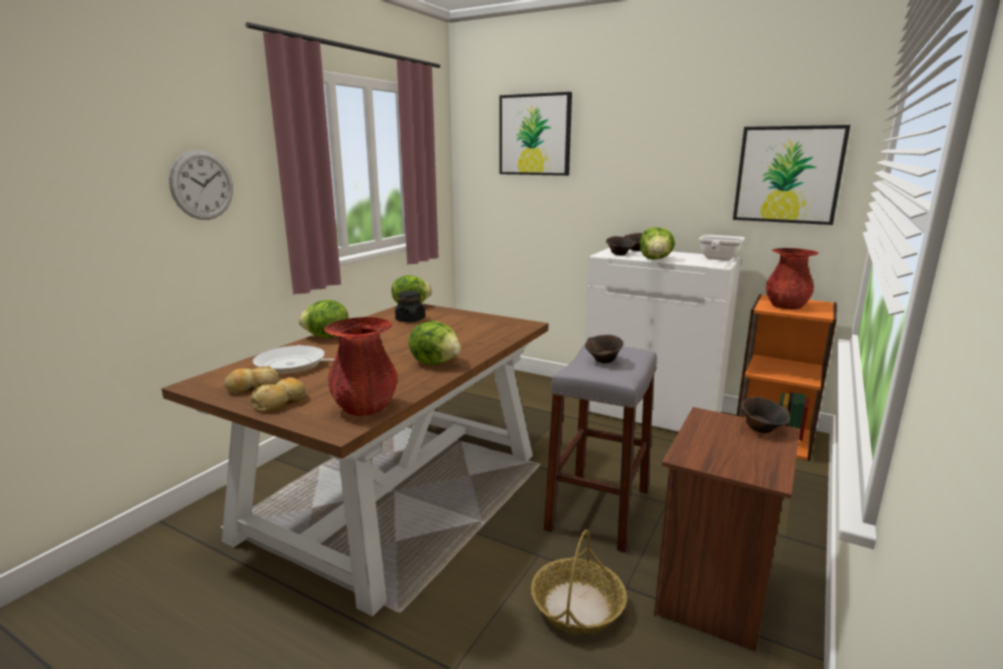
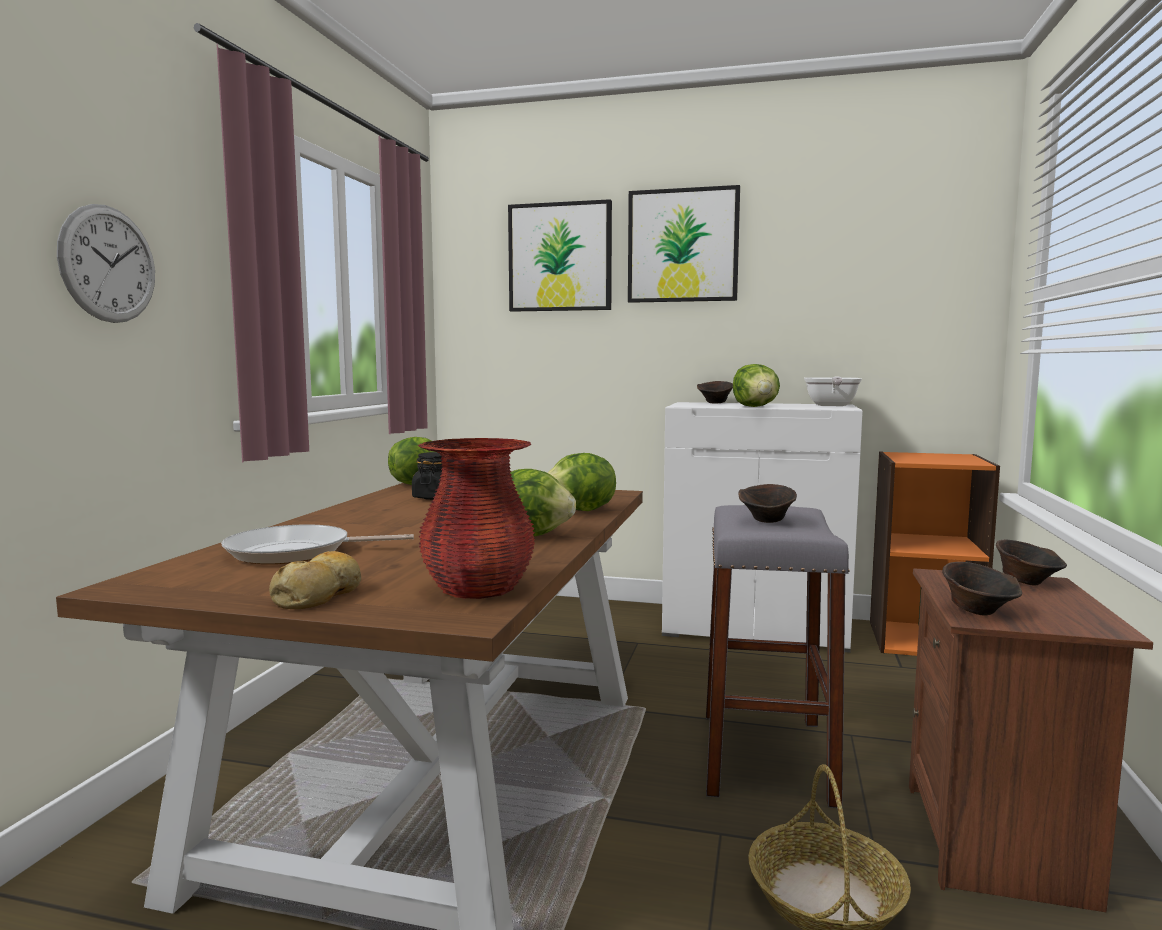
camera: 15 degrees left, 10 degrees down
bread [224,366,280,394] -> none
lettuce [298,300,349,338] -> lettuce moved to [547,453,616,511]
brown bowl [606,236,636,255] -> brown bowl moved to [942,562,1022,615]
picture [733,125,850,225] -> picture moved to [628,185,740,303]
red vase [766,248,819,309] -> none

